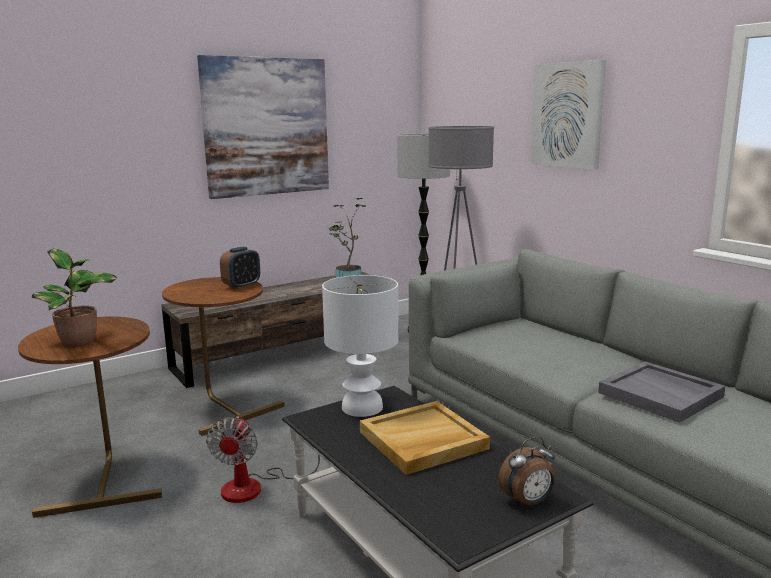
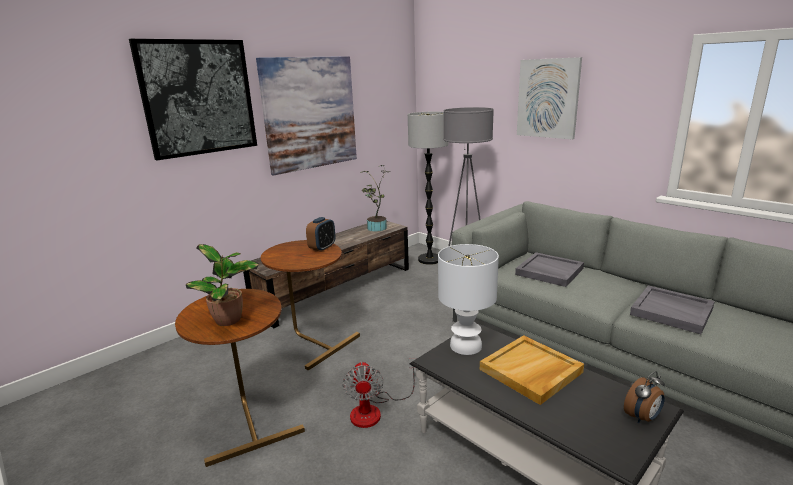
camera: 10 degrees left, 5 degrees up
none -> picture [129,39,257,160]
none -> grey tray [515,252,584,287]

